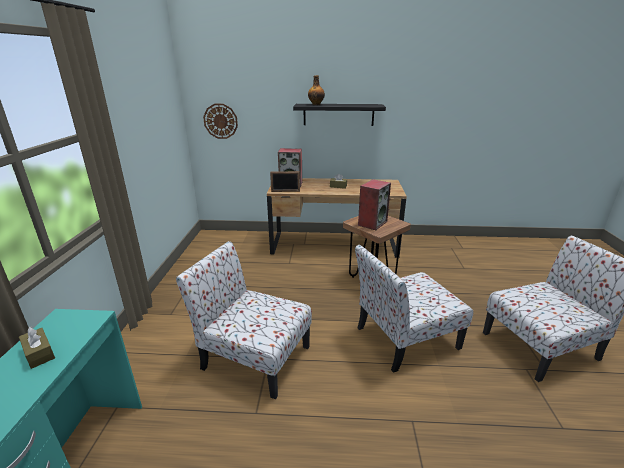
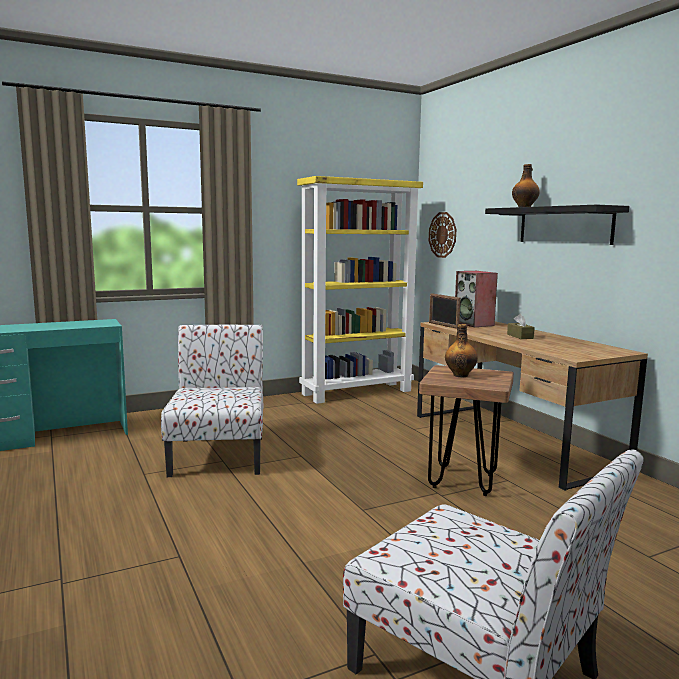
camera: 60 degrees right, 15 degrees down
brown tissue box [19,326,55,369] -> none
chair [355,245,473,373] -> none
speaker [358,179,391,230] -> bottle [445,324,478,377]
none -> yellow bookcase [297,176,423,404]

